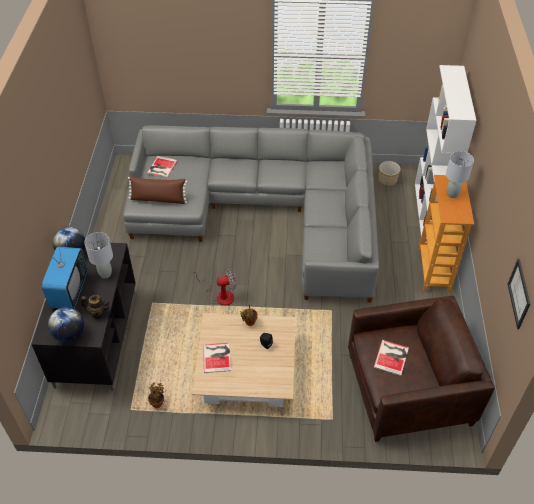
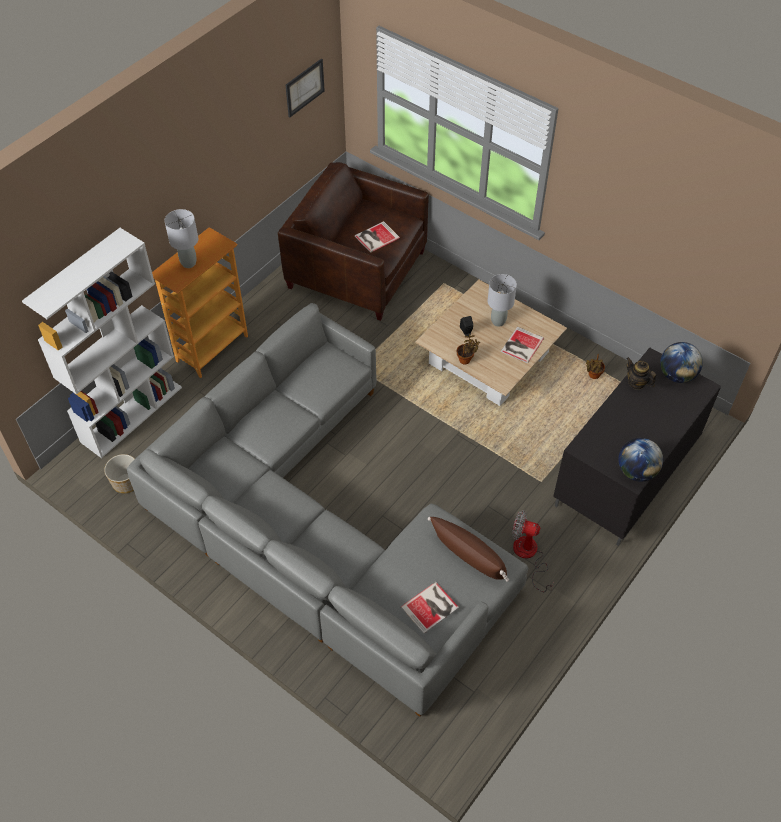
camera: 145 degrees left, 5 degrees up
television [42,238,87,309] -> none
grey table lamp [84,232,113,278] -> grey table lamp moved to [488,274,517,327]
fan [192,269,236,306] -> fan moved to [512,510,554,592]

